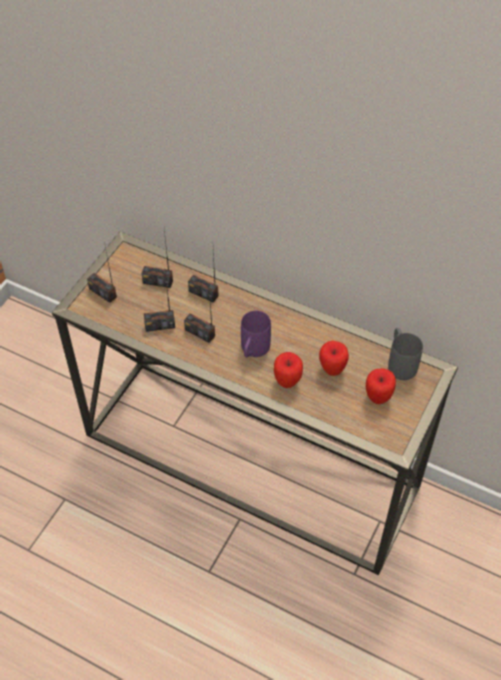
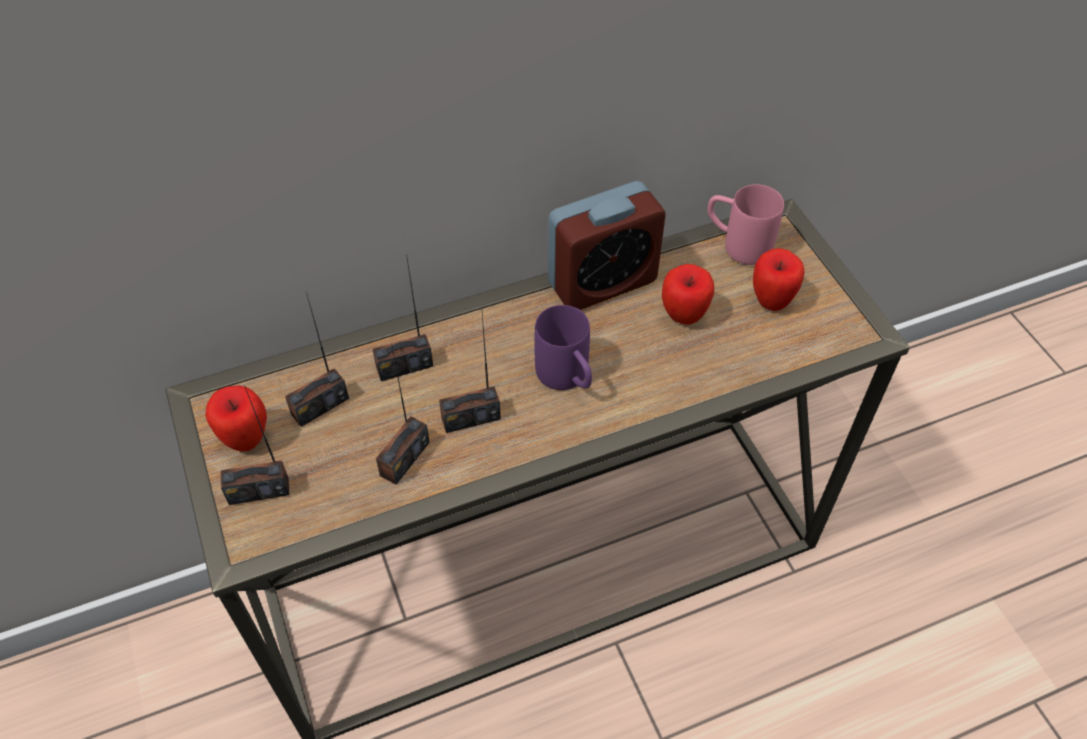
camera: 50 degrees left, 0 degrees up
apple [274,352,303,388] -> apple moved to [205,386,267,452]
grey mug [388,328,423,380] -> pink mug [707,184,784,265]
none -> alarm clock [548,181,666,310]

